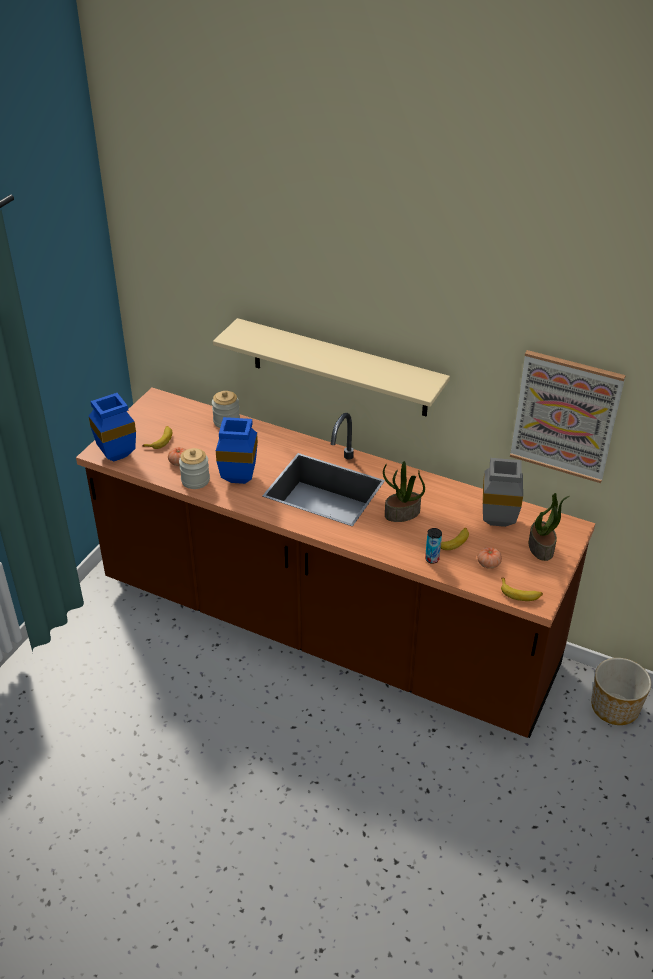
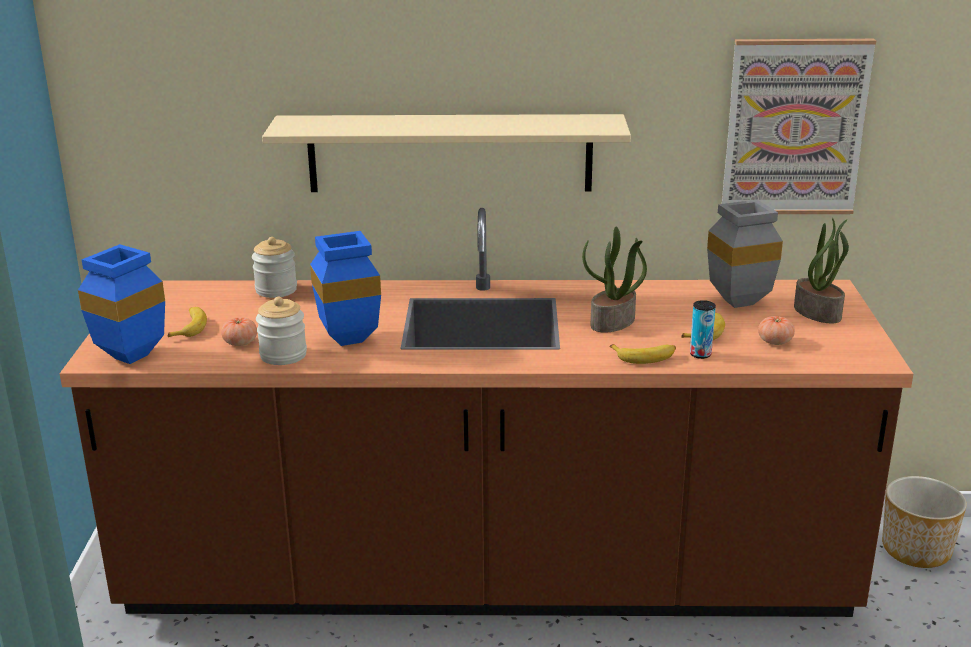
camera: 25 degrees left, 15 degrees down
banana [501,577,543,601] -> banana moved to [610,344,676,364]

